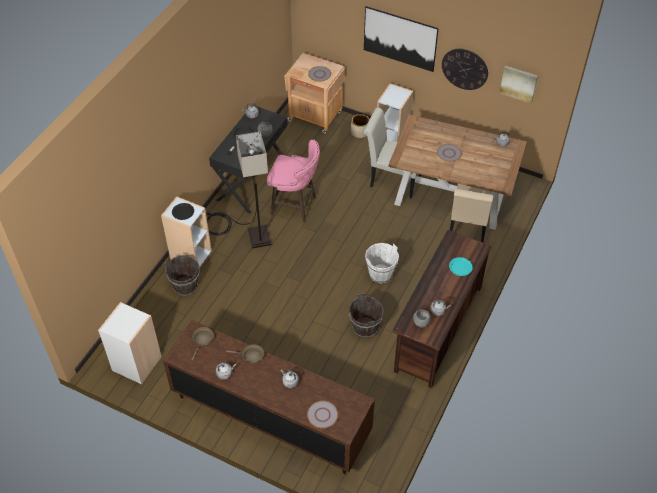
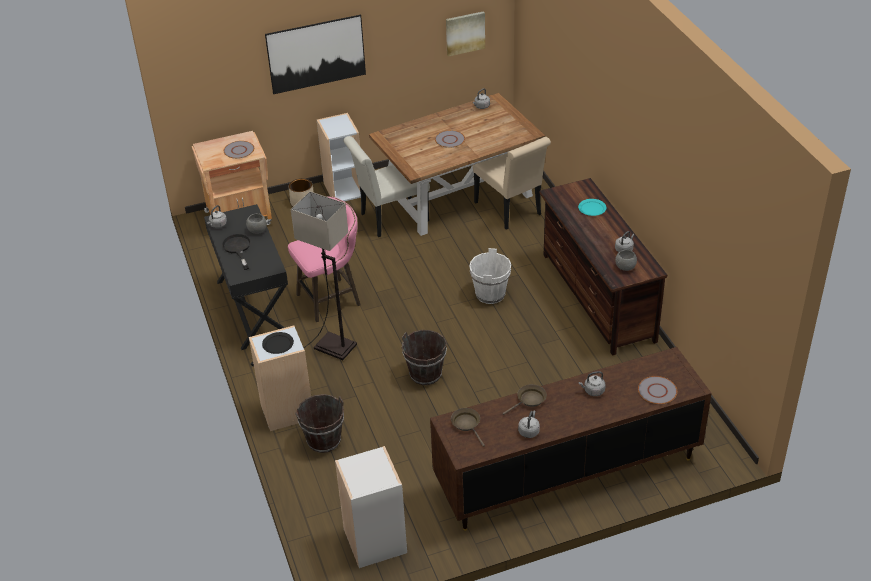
camera: 45 degrees left, 10 degrees down
brown bucket [349,293,384,338] -> brown bucket moved to [402,330,447,385]
wall clock [442,49,488,90] -> none

